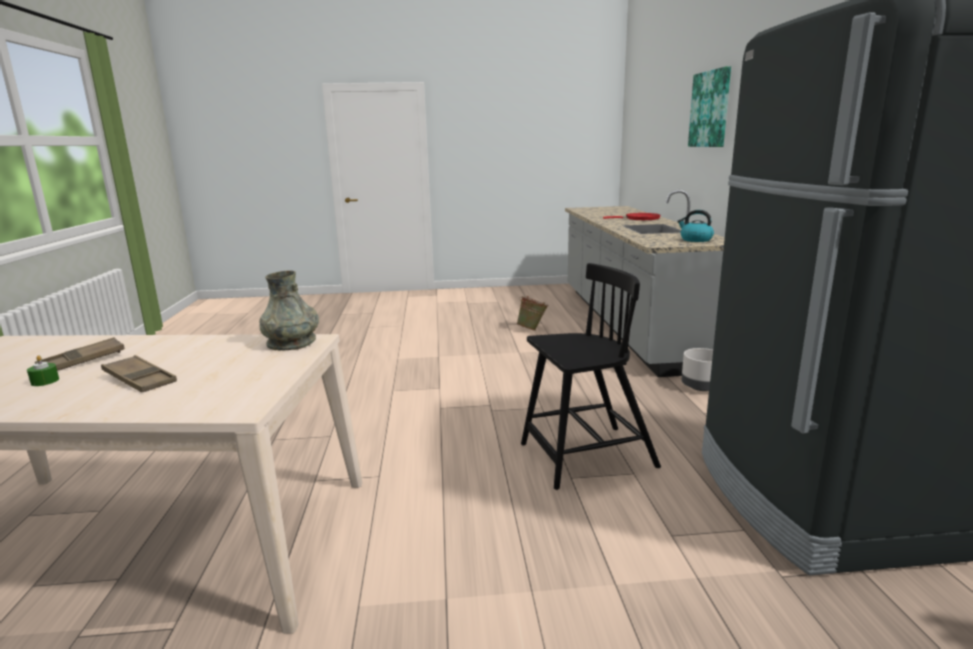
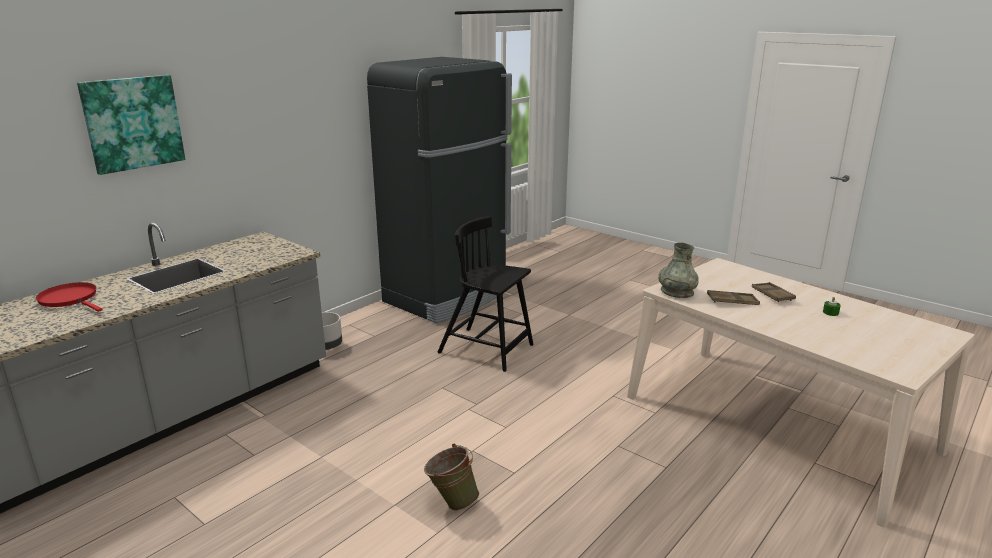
camera: 135 degrees left, 5 degrees up
brown tray [35,337,125,371] -> brown tray moved to [707,290,760,305]
green bucket [517,296,549,331] -> green bucket moved to [424,444,479,510]
kettle [677,210,714,242] -> none

